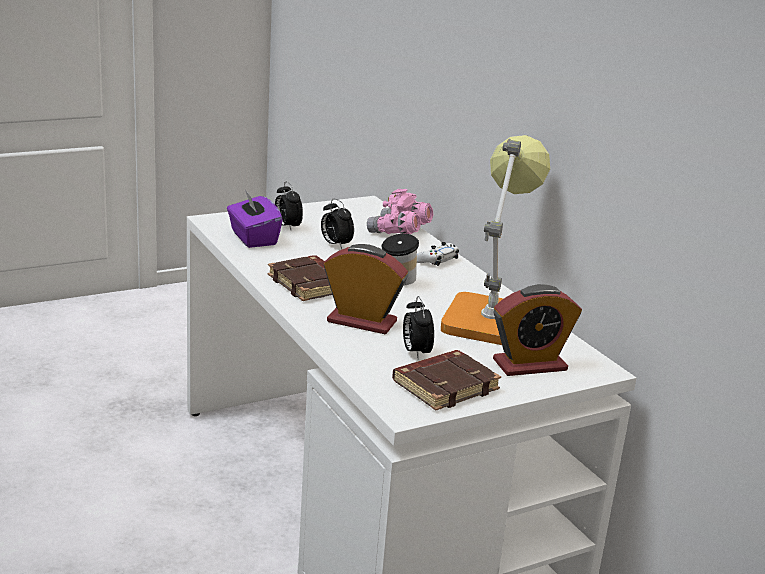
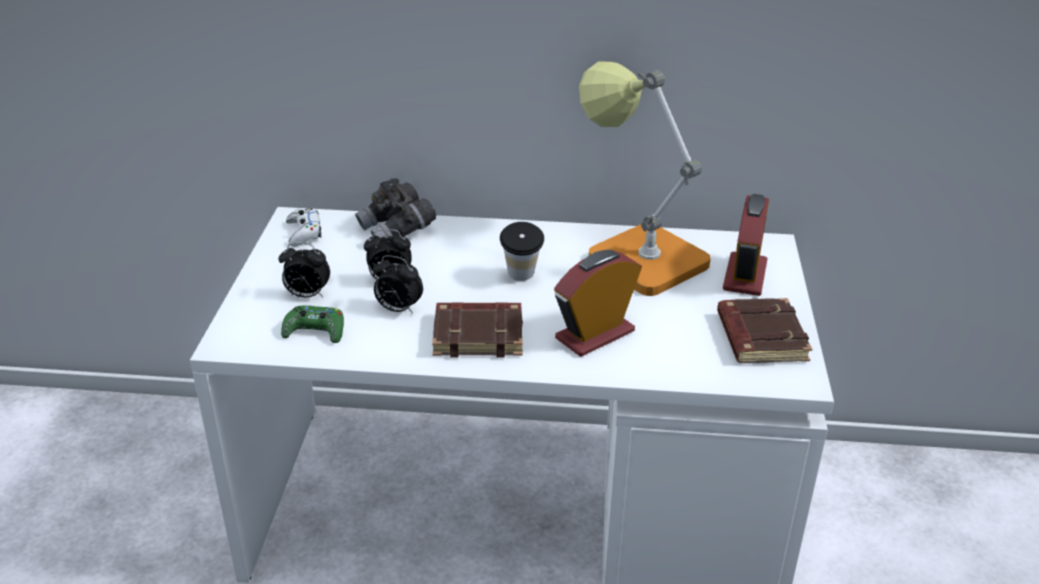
camera: 55 degrees left, 10 degrees up
purple tissue box [227,190,283,248] -> green game controller [281,305,344,343]
pink binoculars [367,189,434,234] -> grey binoculars [355,178,436,238]
alarm clock [403,296,434,359] -> alarm clock moved to [372,255,423,314]
white game controller [417,242,459,266] -> white game controller moved to [286,208,321,247]

